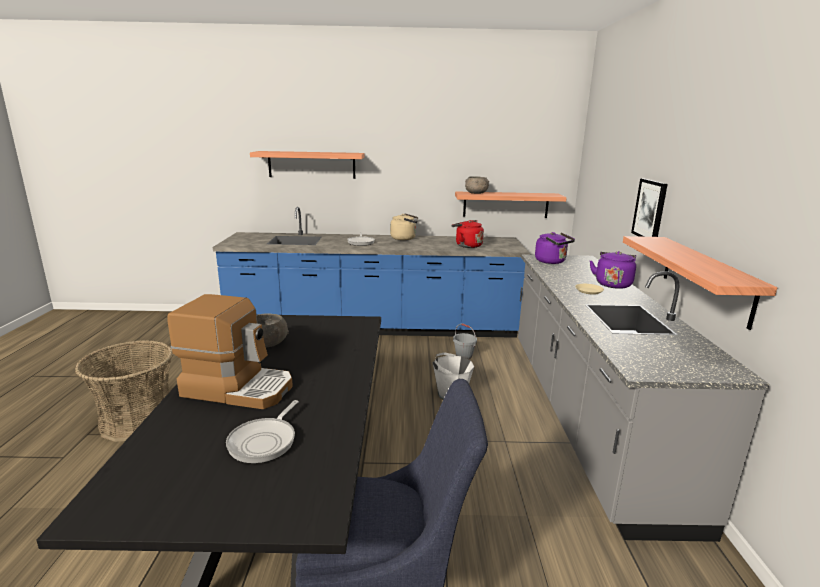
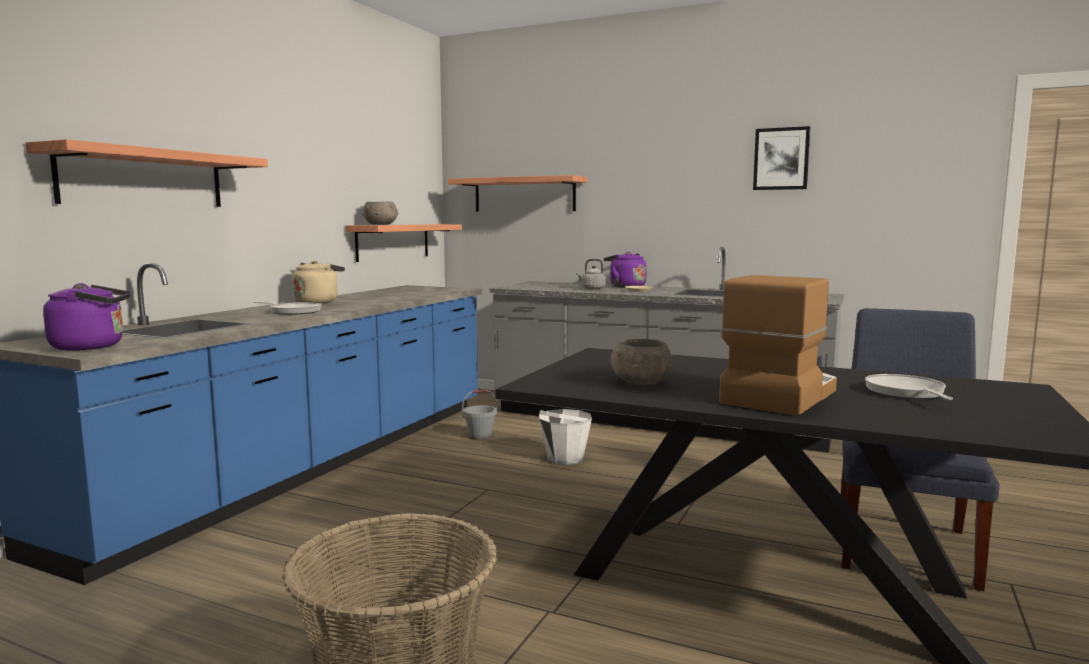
camera: 65 degrees left, 10 degrees down
frying pan [226,400,299,463] -> frying pan turned 135 degrees counterclockwise [865,374,953,400]
red kettle [452,220,484,248] -> none
purple kettle [535,232,575,264] -> purple kettle moved to [43,283,131,351]
shelf [623,236,777,330] -> shelf moved to [448,175,587,212]
picture [631,178,668,237] -> picture moved to [753,126,810,190]
none -> grey kettle [576,259,606,290]

